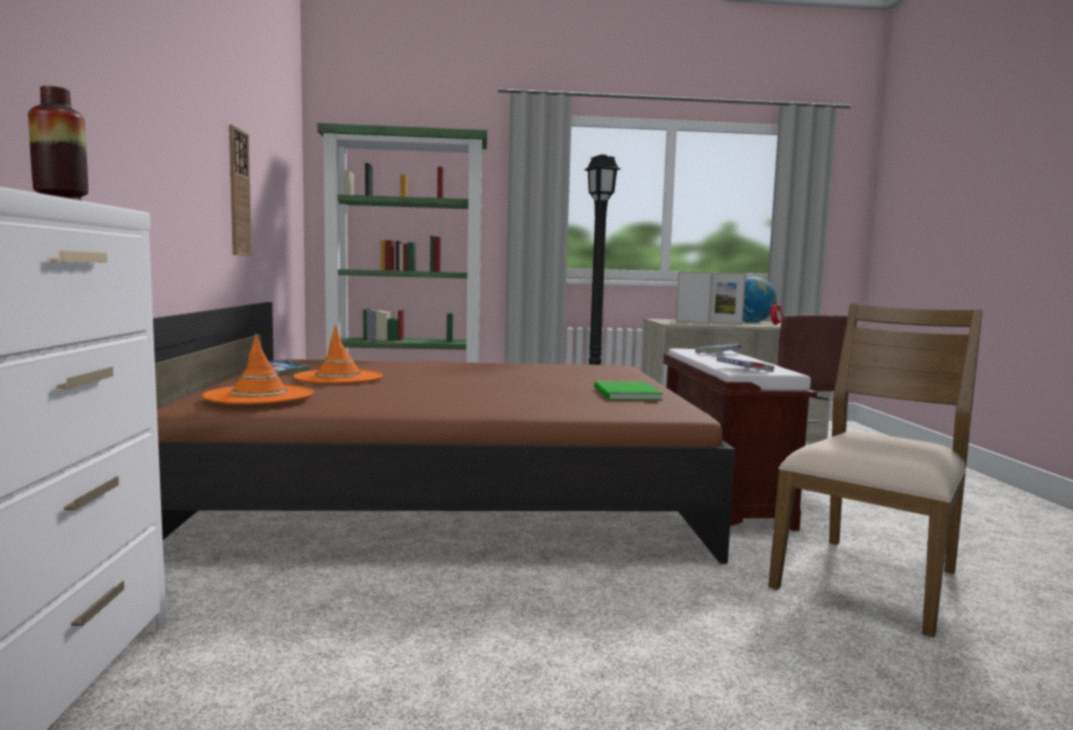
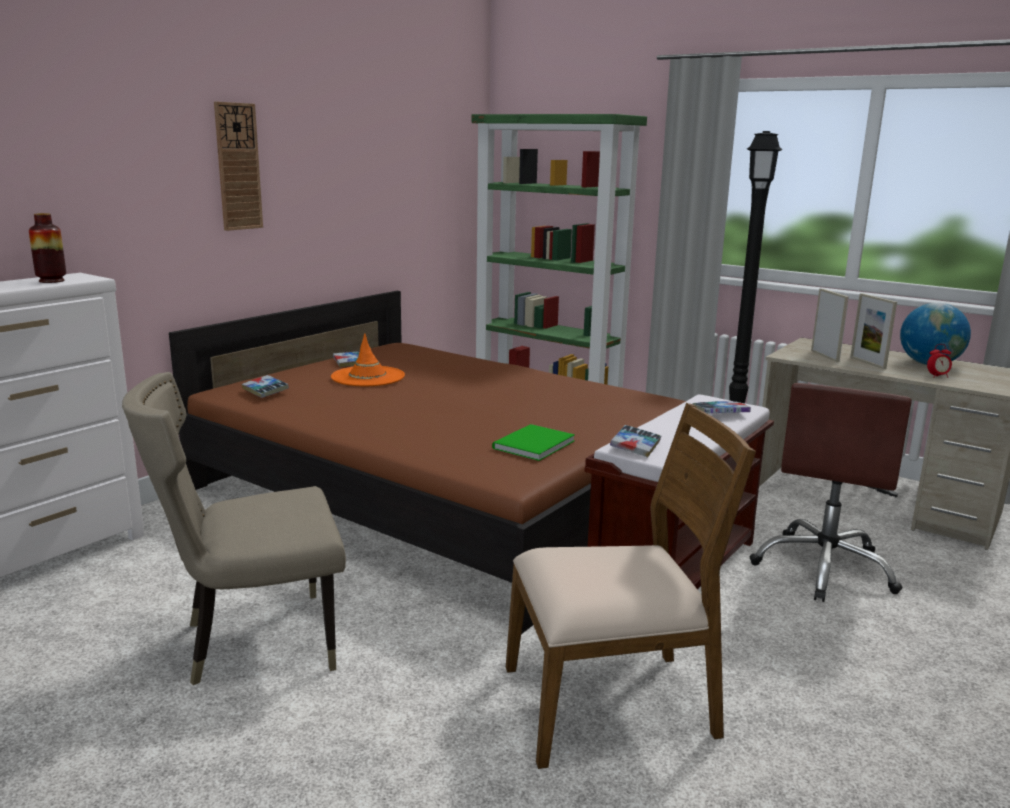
camera: 40 degrees right, 10 degrees up
orange hat [202,334,313,405] -> book [242,375,289,398]
wall clock [229,125,252,256] -> wall clock moved to [214,102,263,231]
none -> beige chair [122,372,346,685]

